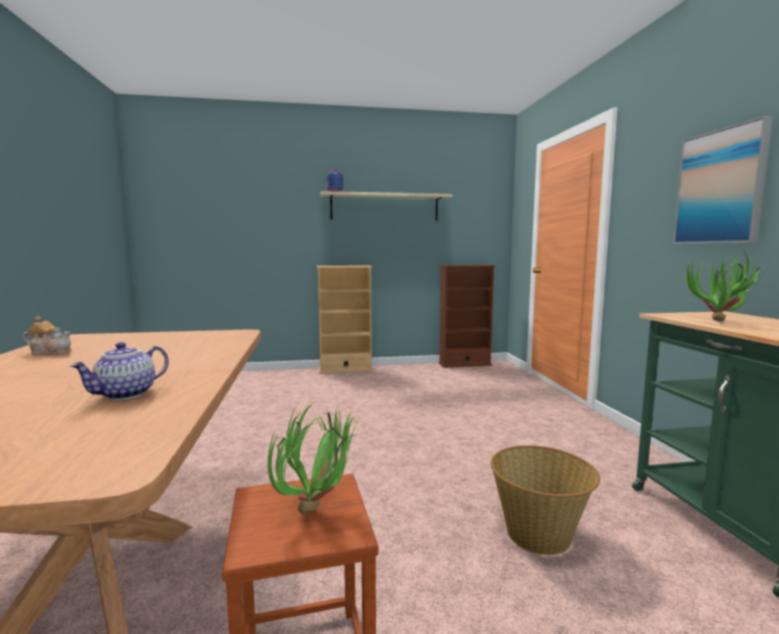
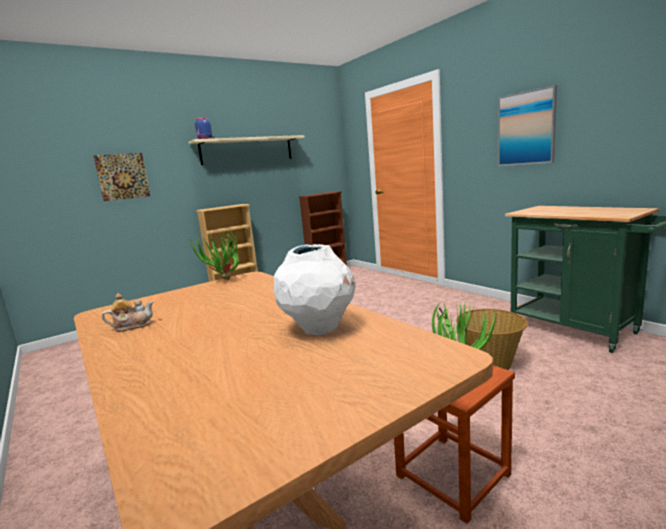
camera: 25 degrees left, 5 degrees up
teapot [70,342,169,400] -> white vase [274,244,356,335]
potted plant [684,249,767,321] -> potted plant moved to [190,230,239,280]
none -> picture [93,153,150,201]

